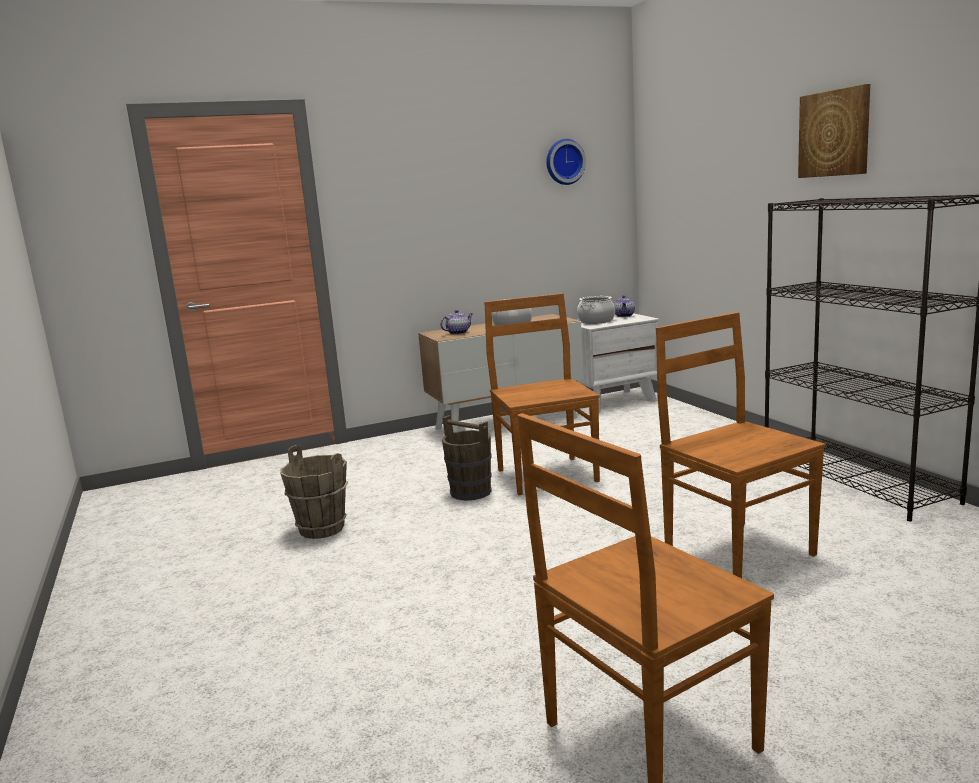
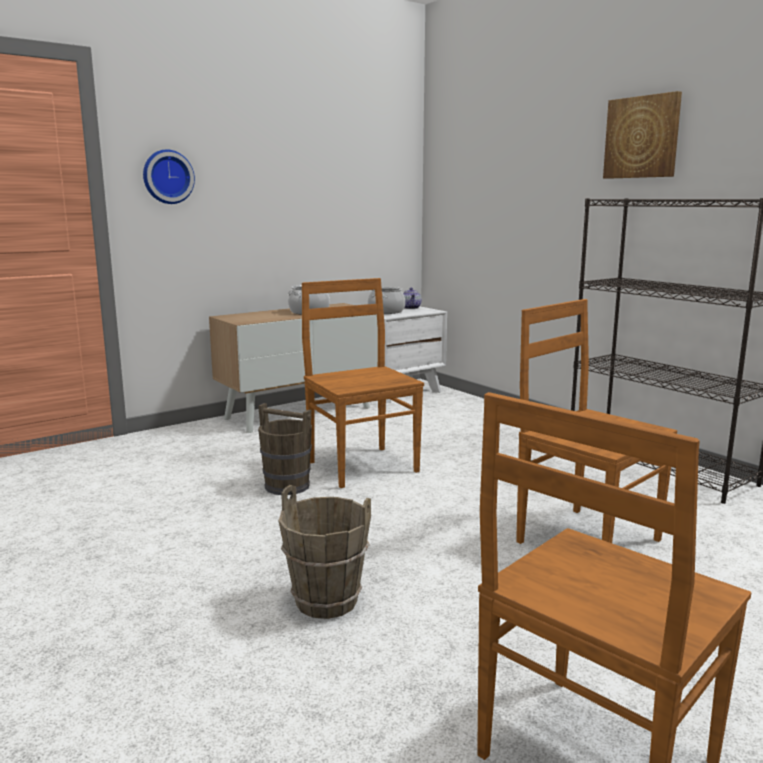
camera: 15 degrees left, 0 degrees up
brown bucket [280,445,348,539] -> brown bucket moved to [278,485,371,619]
teapot [440,310,473,335] -> none
wall clock [546,139,586,185] -> wall clock moved to [143,149,195,204]

